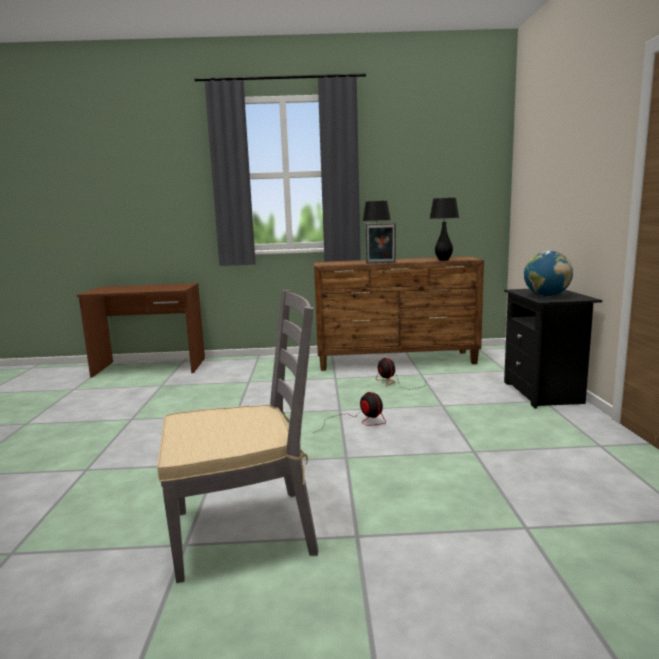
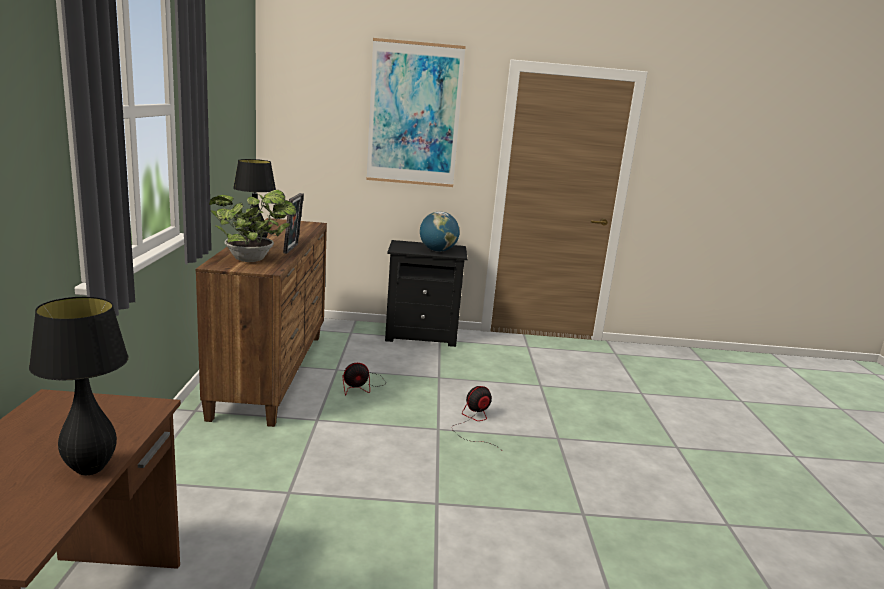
camera: 90 degrees left, 5 degrees up
grey chair [157,290,319,583] -> none
black table lamp [430,198,459,261] -> black table lamp moved to [29,297,129,475]
none -> potted plant [209,190,296,262]
none -> picture [366,38,466,187]

